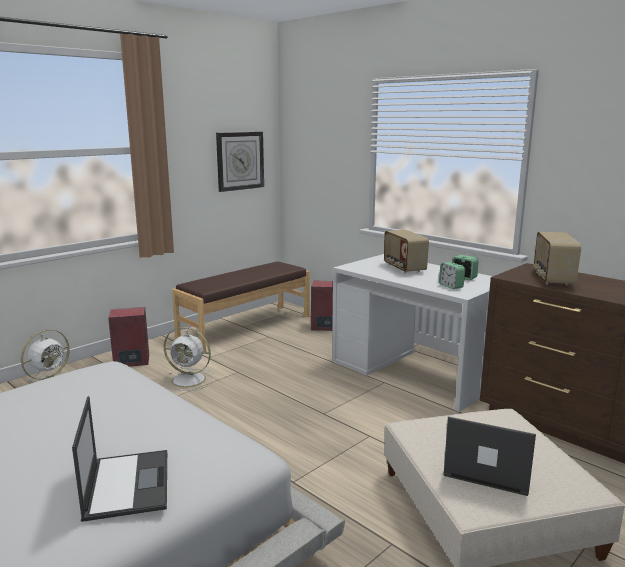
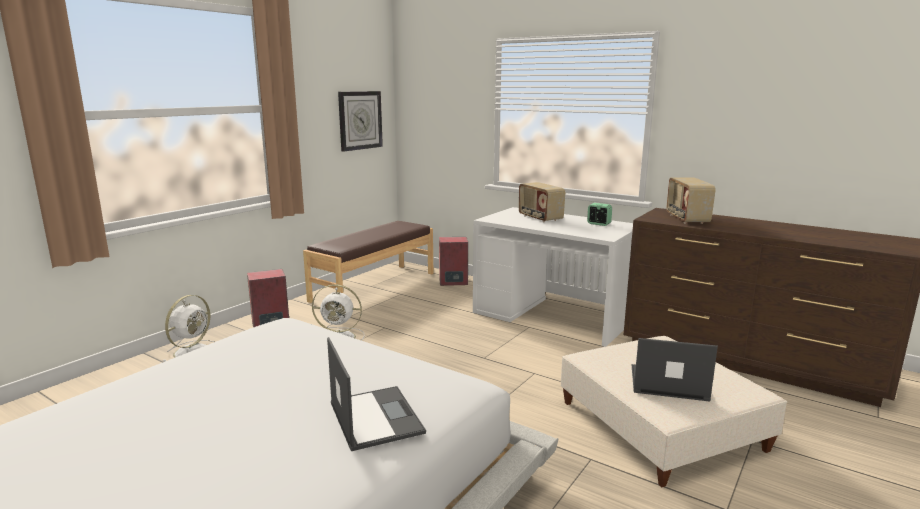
camera: 10 degrees left, 0 degrees up
alarm clock [439,262,465,289] -> none

